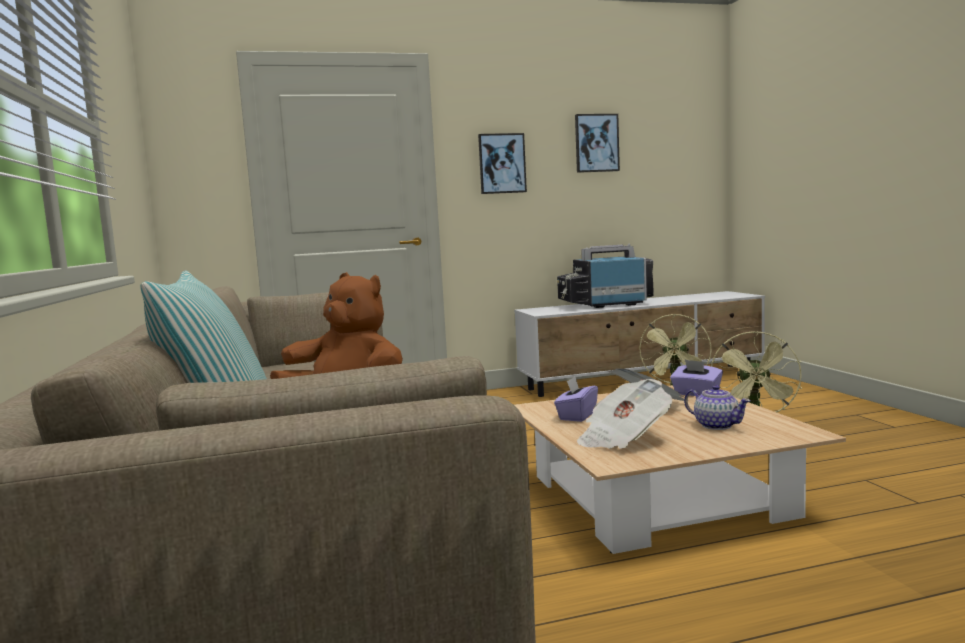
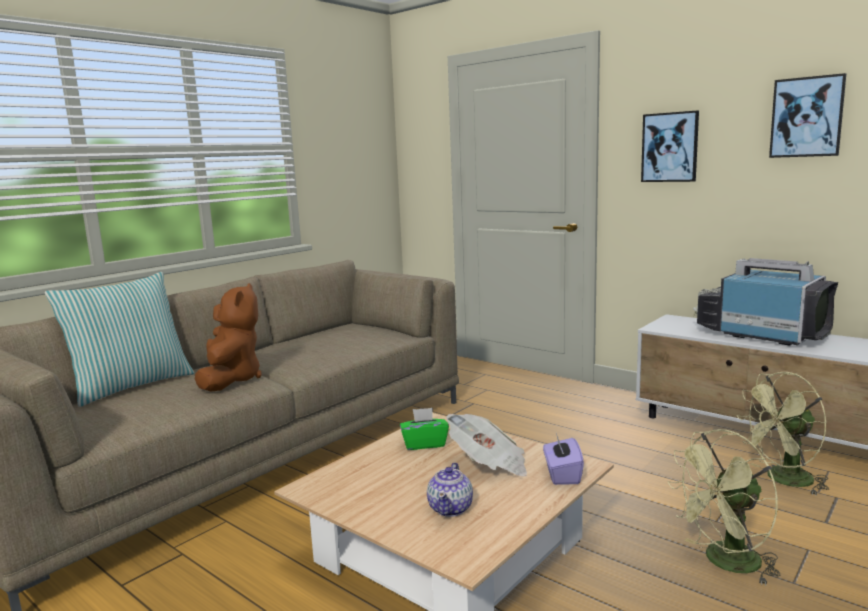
camera: 55 degrees right, 5 degrees up
purple tissue box [554,377,598,422] -> green tissue box [400,408,449,450]
newspaper [577,379,672,449] -> none

